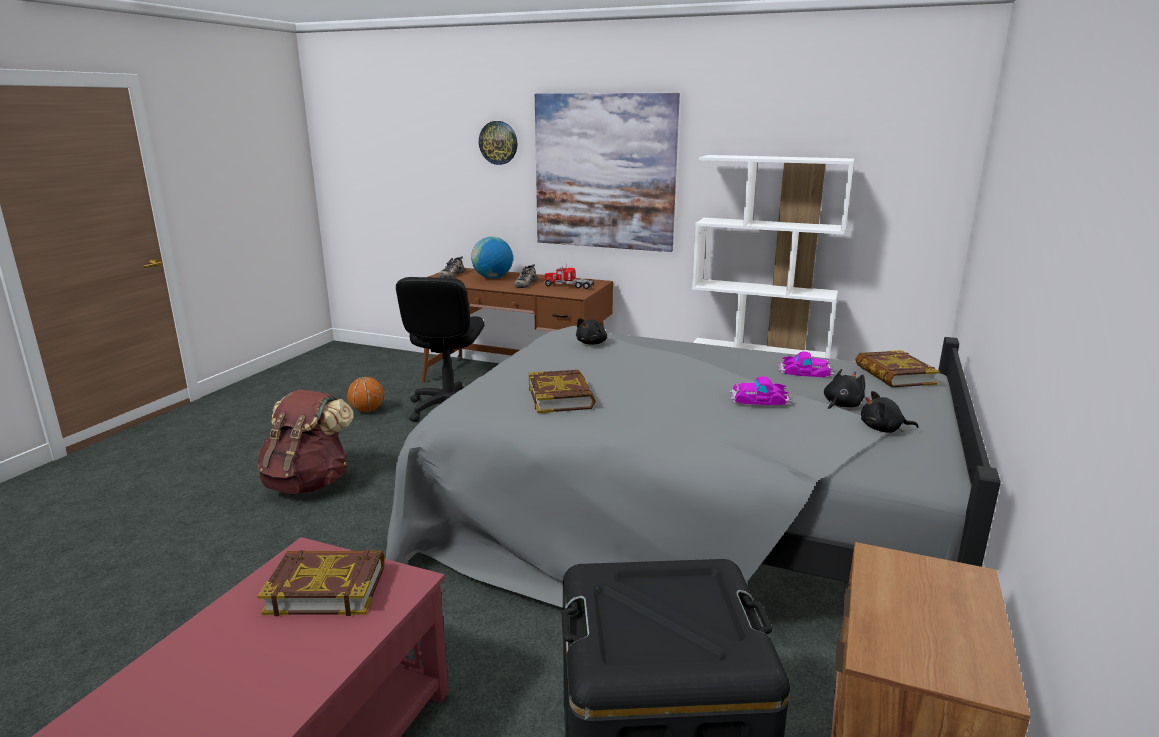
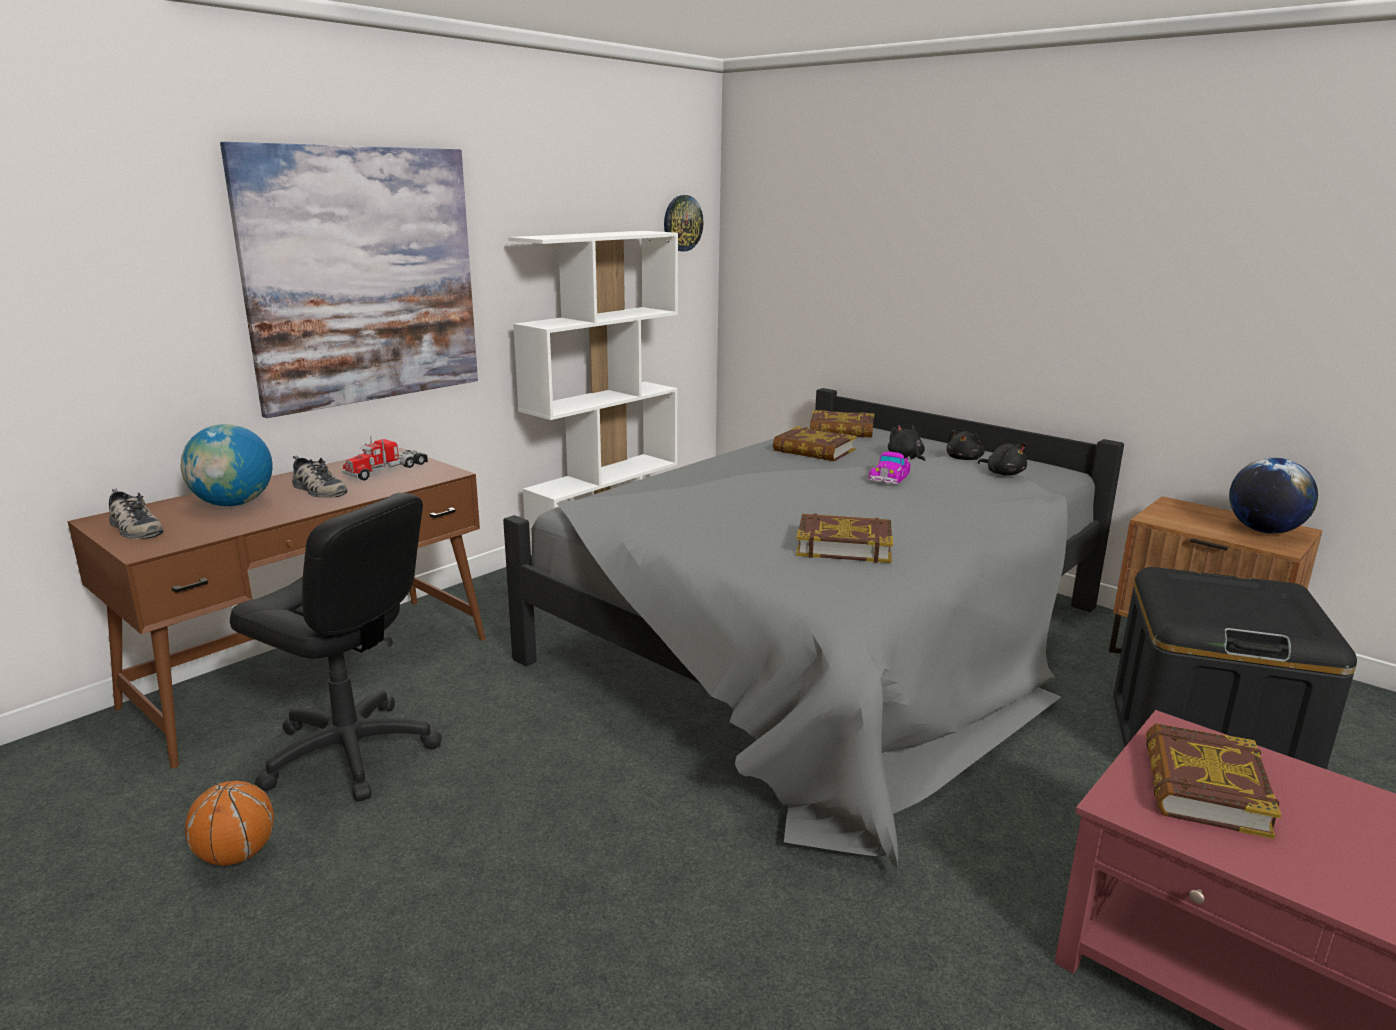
camera: 70 degrees left, 0 degrees up
brown backpack [258,389,354,494] -> none
wall clock [479,121,517,165] -> wall clock moved to [664,195,704,252]
black plush toy [576,318,607,345] -> black plush toy moved to [978,443,1027,476]
toy car [778,351,834,377] -> book [773,426,857,461]
none -> globe [1229,458,1318,534]

